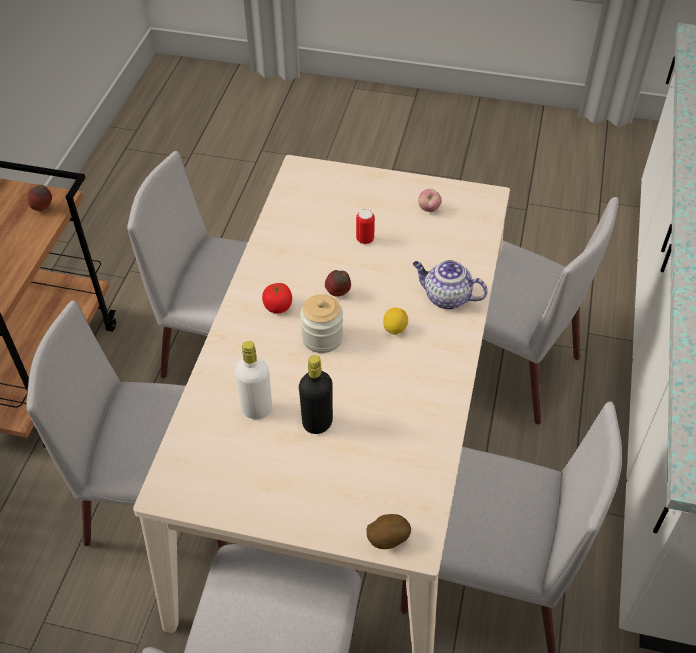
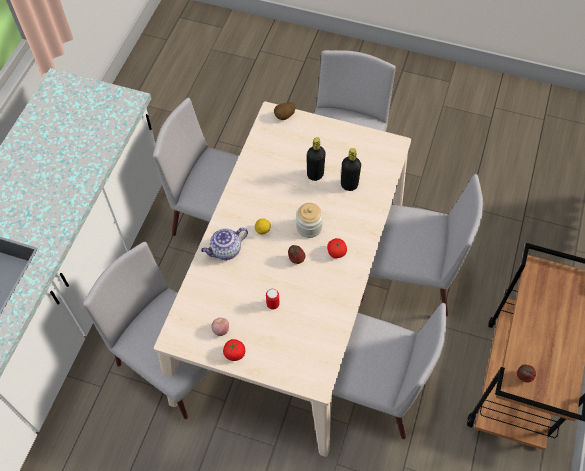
camera: 175 degrees left, 10 degrees up
white bottle [234,341,272,419] -> black bottle [341,148,361,191]
teapot [413,260,488,309] -> teapot turned 120 degrees clockwise [201,227,248,260]
none -> tomato [223,339,245,361]

